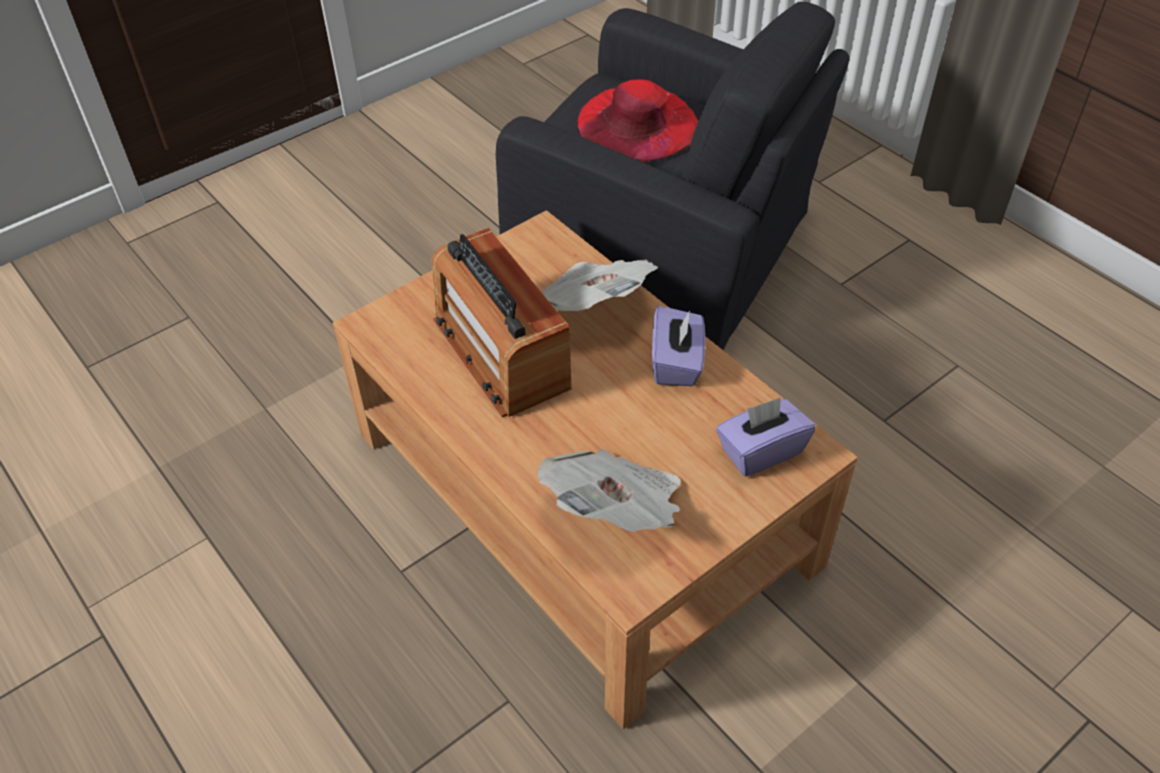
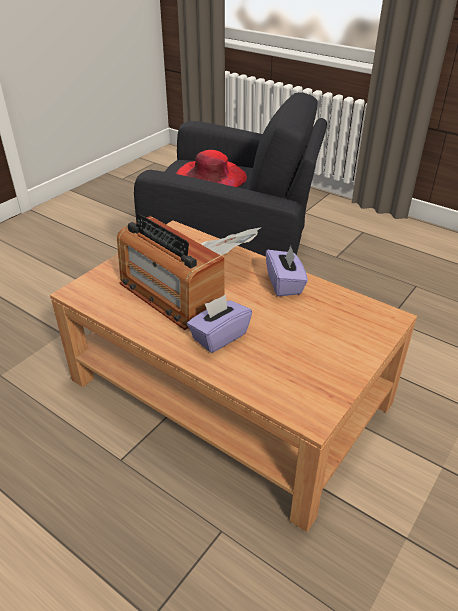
camera: 15 degrees left, 10 degrees down
newspaper [538,449,681,532] -> none
purple tissue box [716,397,816,477] -> purple tissue box moved to [187,294,252,353]

